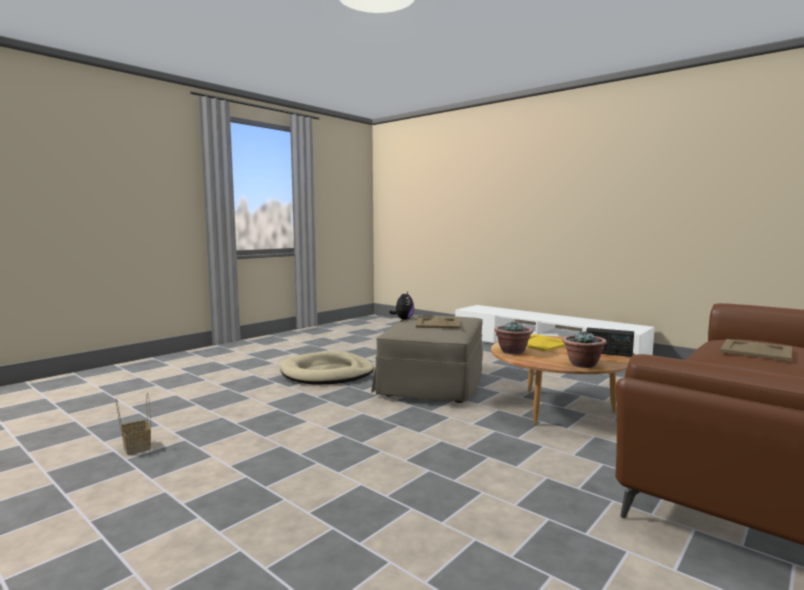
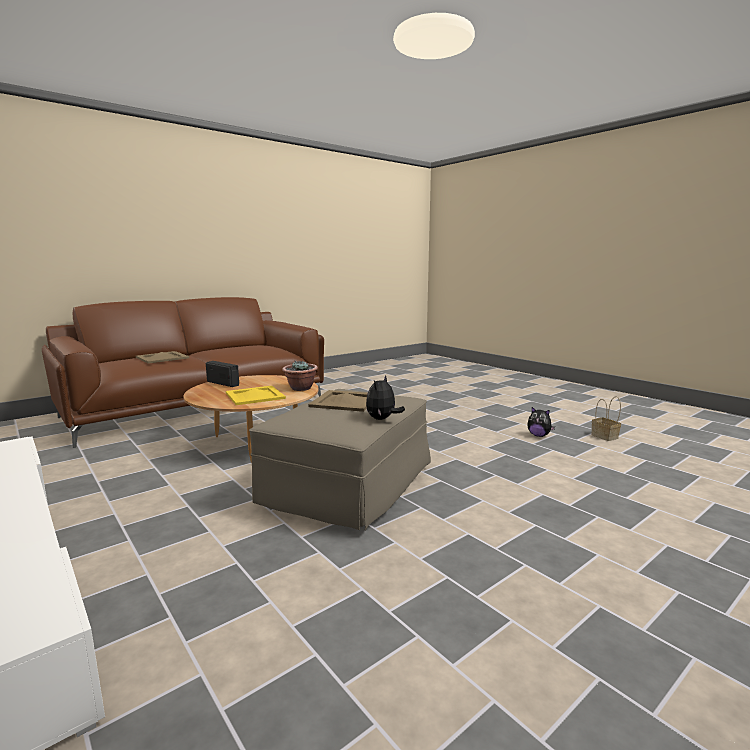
camera: 170 degrees left, 5 degrees up
beige dog bed [280,351,374,385] -> none
potted plant [562,330,607,368] -> none
none -> plush toy [527,407,555,437]

